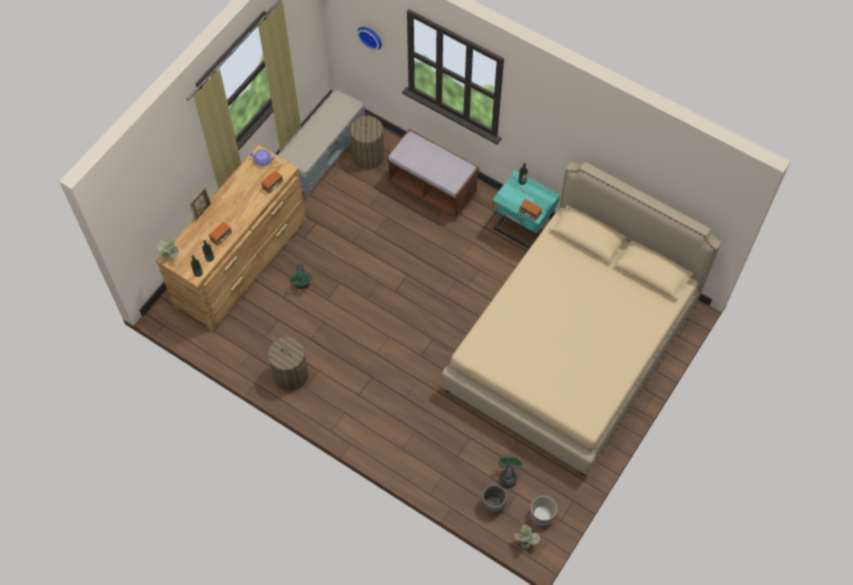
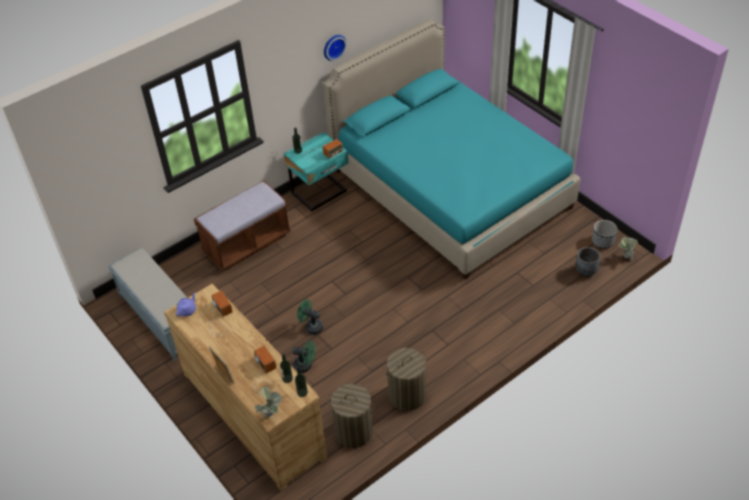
camera: 70 degrees left, 15 degrees down
laundry basket [350,113,384,169] -> laundry basket moved to [327,384,375,448]
wall clock [357,27,382,51] -> wall clock moved to [324,35,347,61]
beige bed [441,162,721,476] -> turquoise bed [323,19,580,280]
green fan [498,456,522,488] -> green fan moved to [297,299,323,335]

